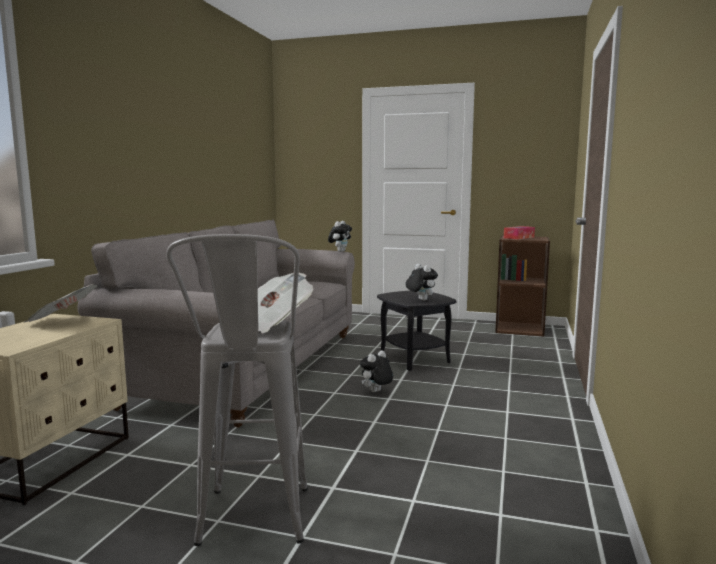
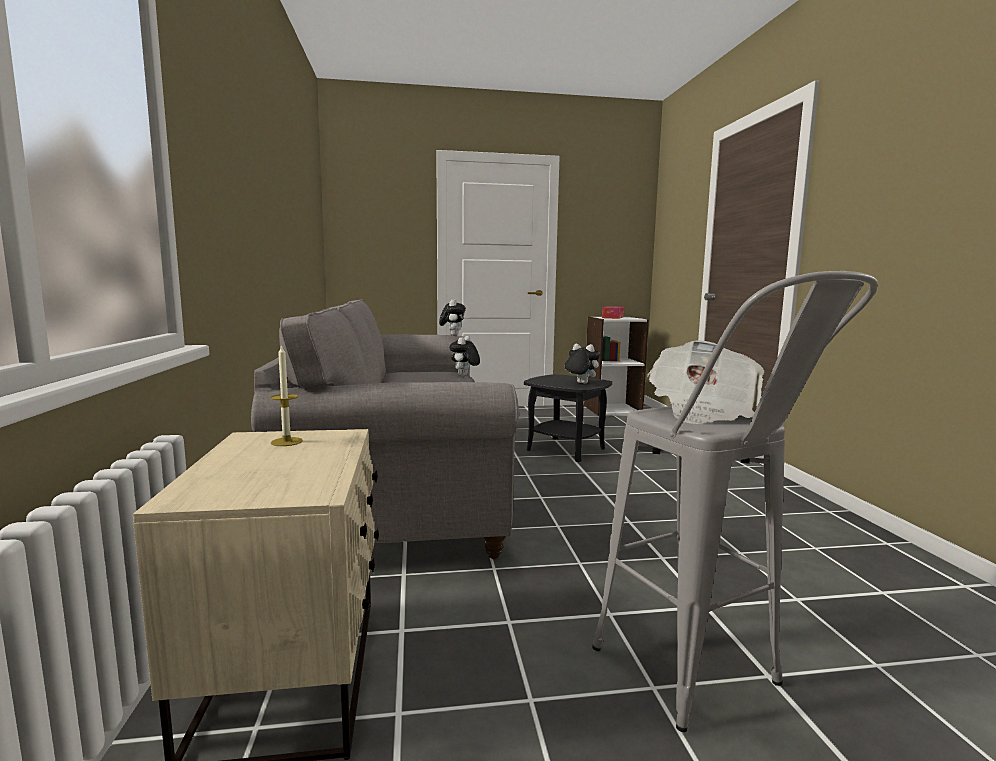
camera: 25 degrees left, 0 degrees up
newspaper [23,284,98,323] -> candle [270,344,303,446]
plush toy [360,350,393,392] -> plush toy moved to [449,336,480,376]
brown bookcase [495,236,550,337] -> white bookcase [584,316,649,416]

